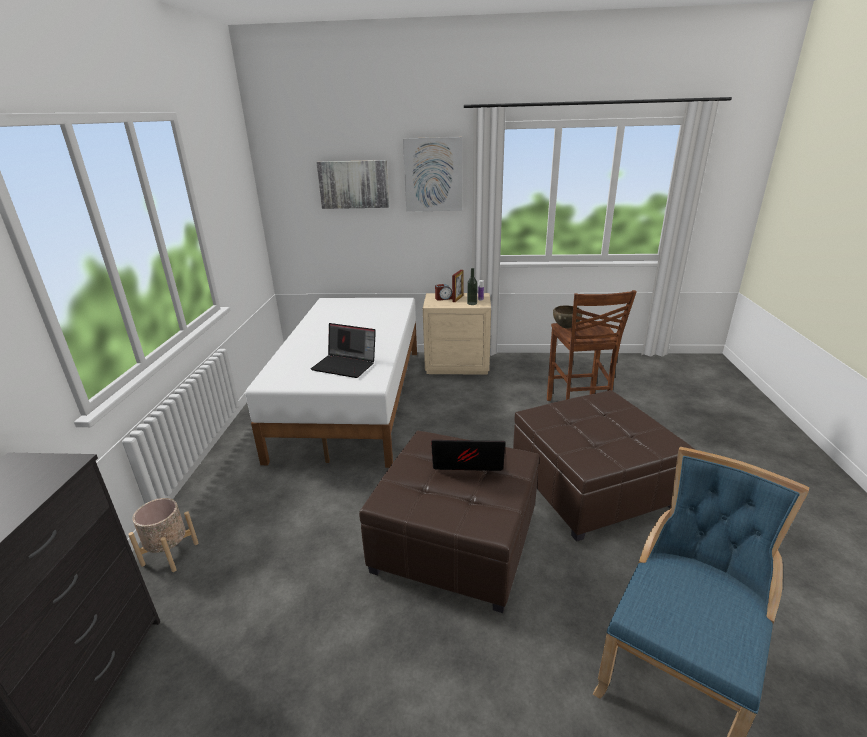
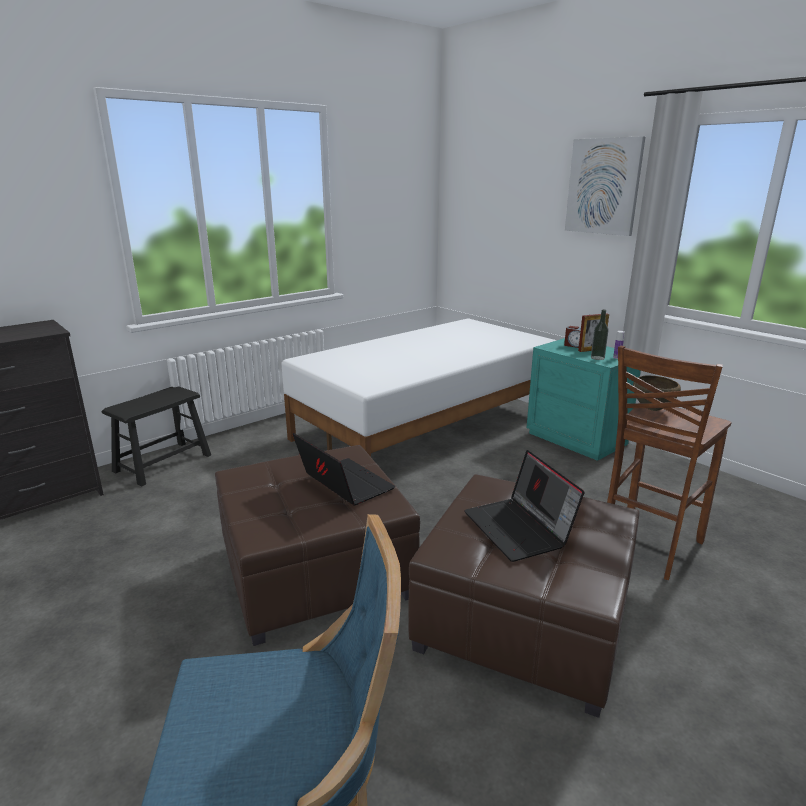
camera: 45 degrees right, 5 degrees down
beige planter [128,498,198,572] -> black stool [101,386,211,487]
laptop [311,323,376,378] -> laptop moved to [464,450,585,562]
picture [316,160,389,209] -> none
beige nightstand [423,293,491,375] -> turquoise nightstand [526,338,641,461]

